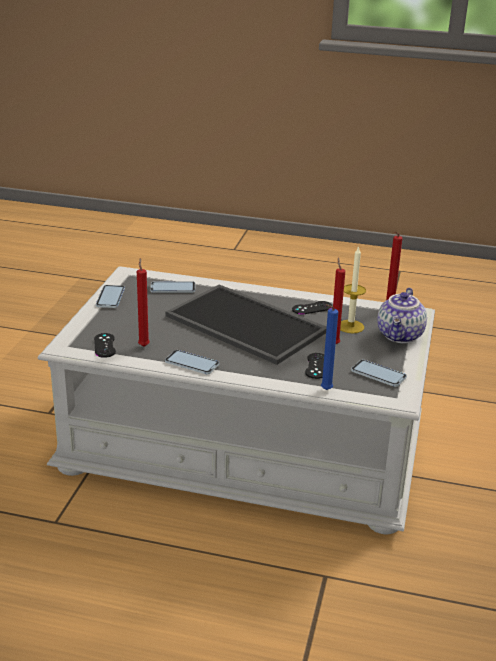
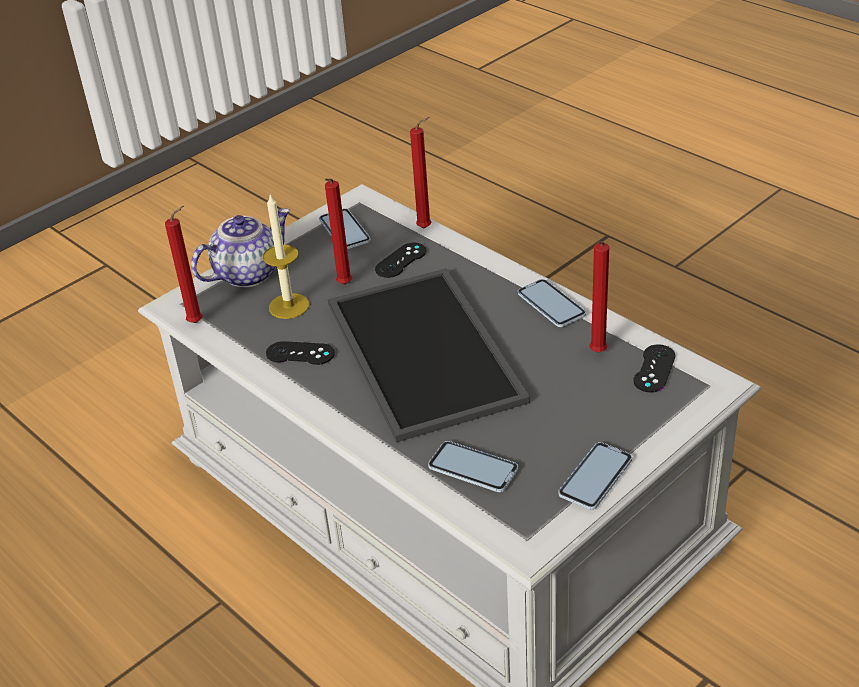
camera: 145 degrees left, 10 degrees up
blue candle [321,304,338,390] -> red candle [410,117,432,228]

